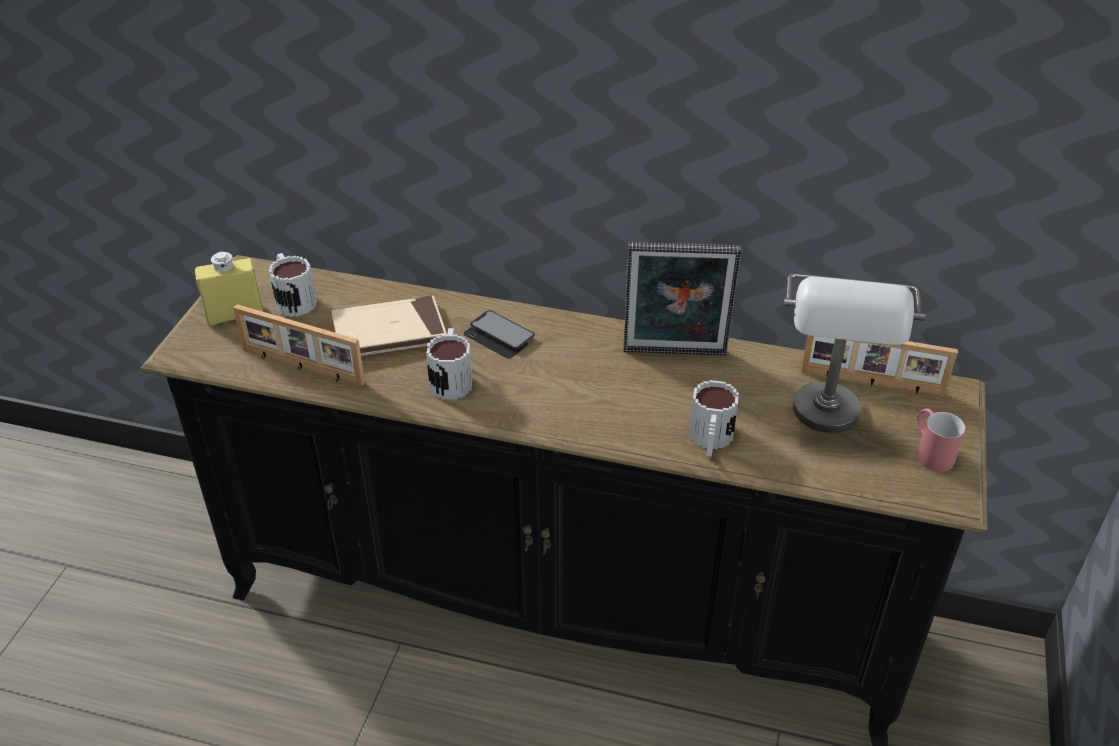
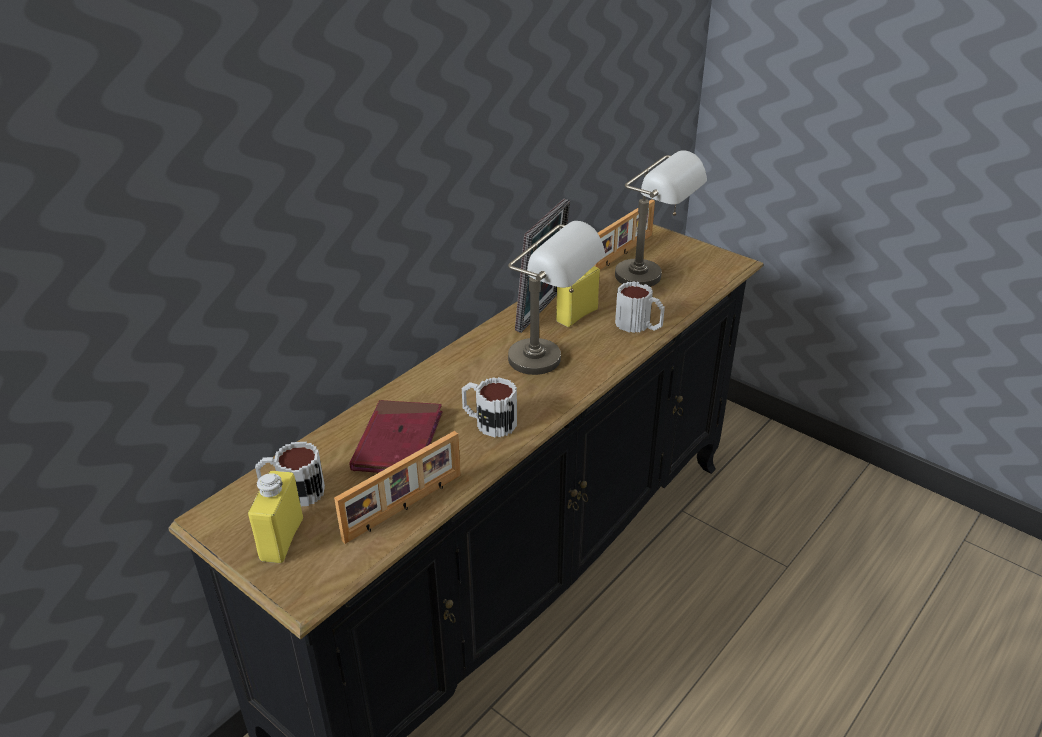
camera: 65 degrees left, 5 degrees down
beige book [331,296,447,356] -> red book [349,400,443,473]
phone [464,310,534,359] -> none
red mug [917,408,966,472] -> none
none -> grey table lamp [508,221,605,375]
none -> yellow bottle [556,266,600,327]

